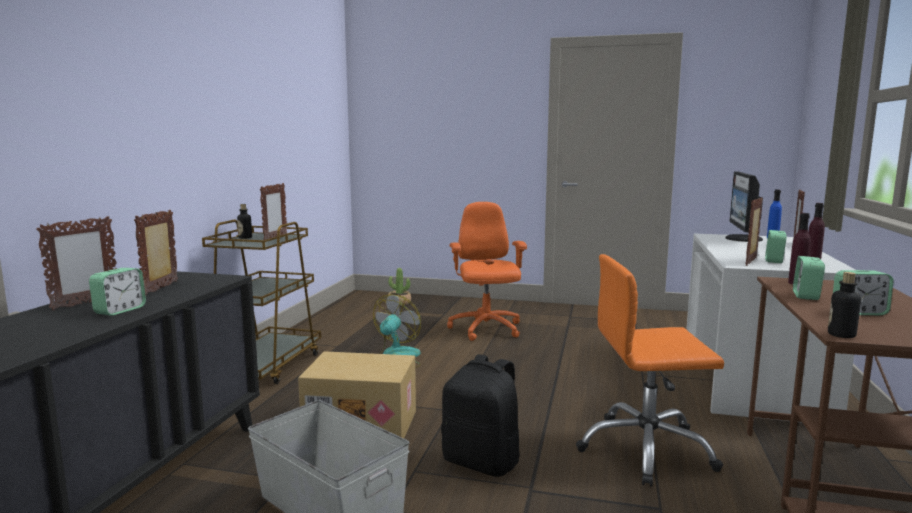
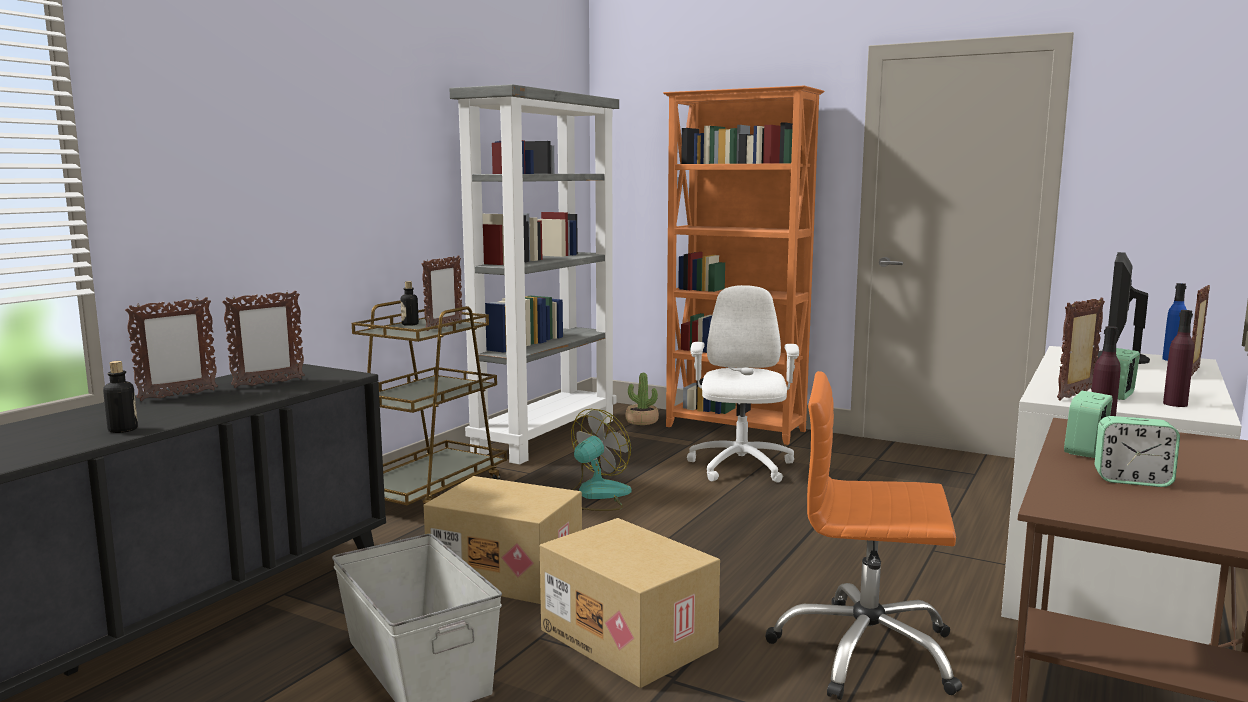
camera: 15 degrees right, 0 degrees up
alarm clock [89,268,146,316] -> none
picture frame [134,210,178,295] -> picture frame turned 150 degrees counterclockwise [222,291,305,388]
black backpack [441,354,520,477] -> cardboard box [540,518,720,688]
orange office chair [447,202,527,341] -> white office chair [687,285,799,483]
bottle [828,272,861,338] -> bottle moved to [103,361,138,433]
none -> grey bookcase [450,84,619,465]
none -> orange bookcase [663,86,824,445]

